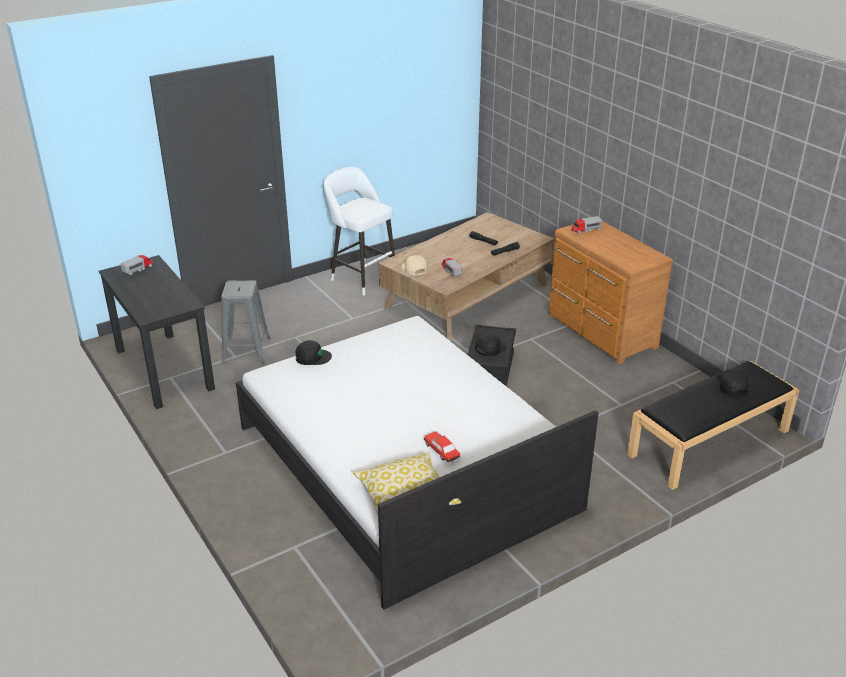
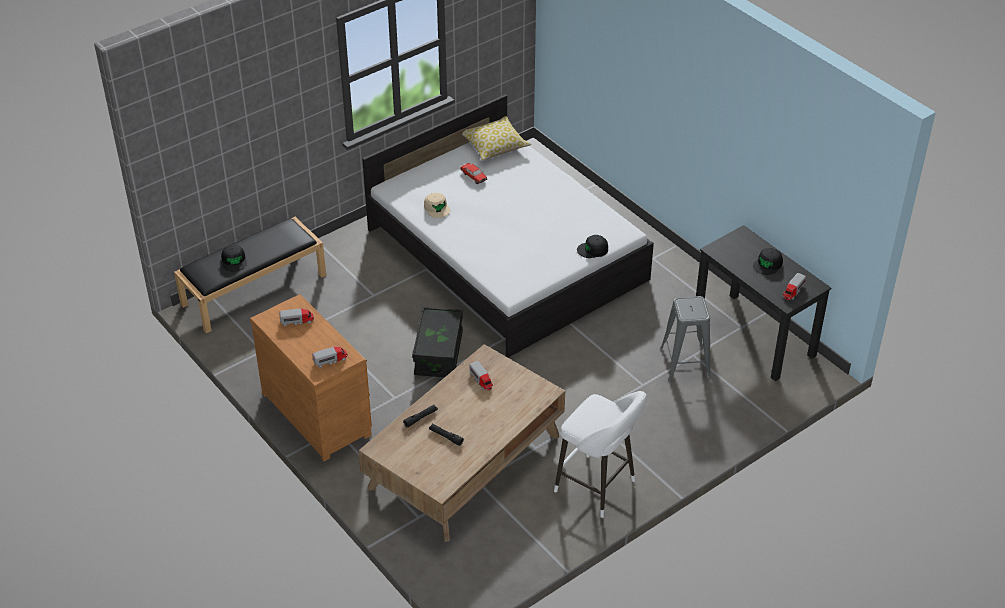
camera: 175 degrees right, 10 degrees up
beige cap [402,255,428,276] -> beige cap moved to [424,193,450,218]
black cap [475,333,506,356] -> black cap moved to [753,248,783,275]
none -> toy truck [279,308,314,326]

